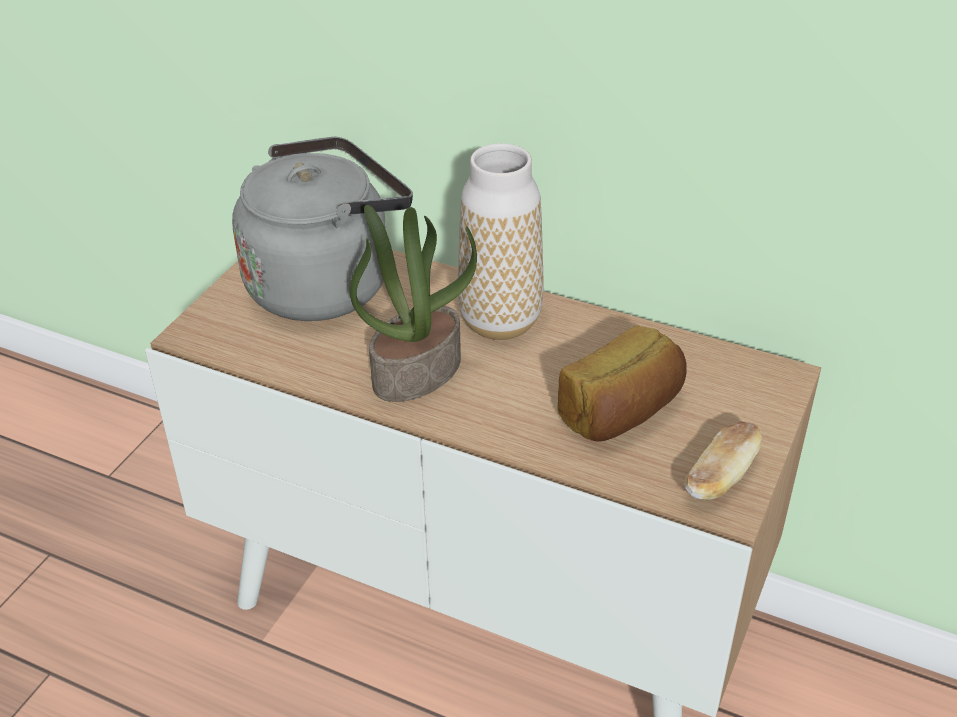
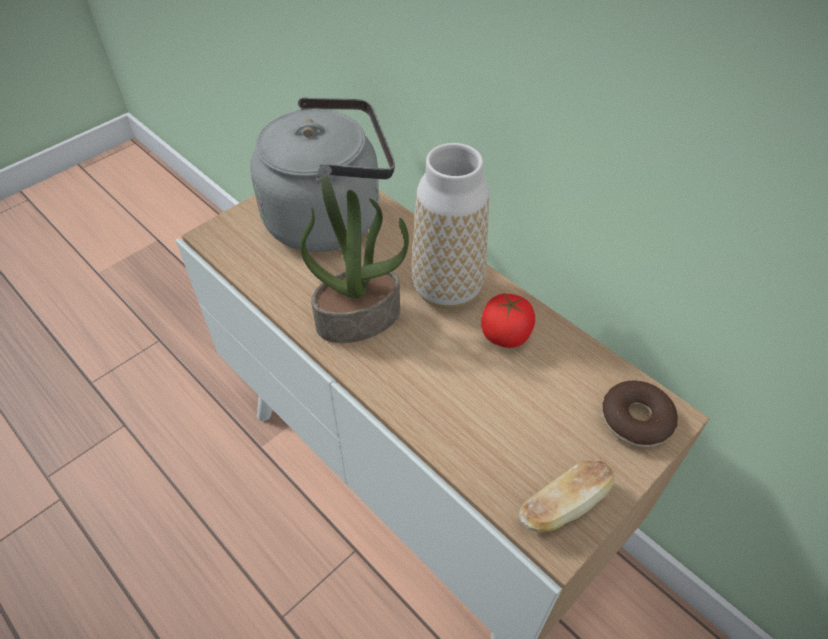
camera: 20 degrees right, 10 degrees up
bread [557,326,687,442] -> none
none -> tomato [481,294,535,348]
none -> donut [602,381,678,447]

